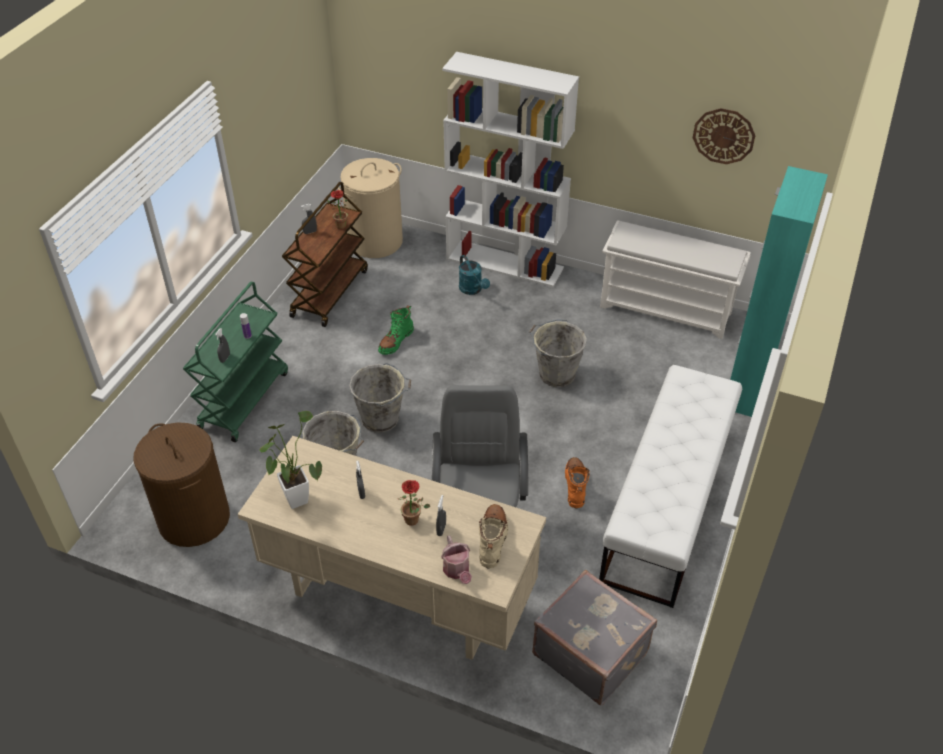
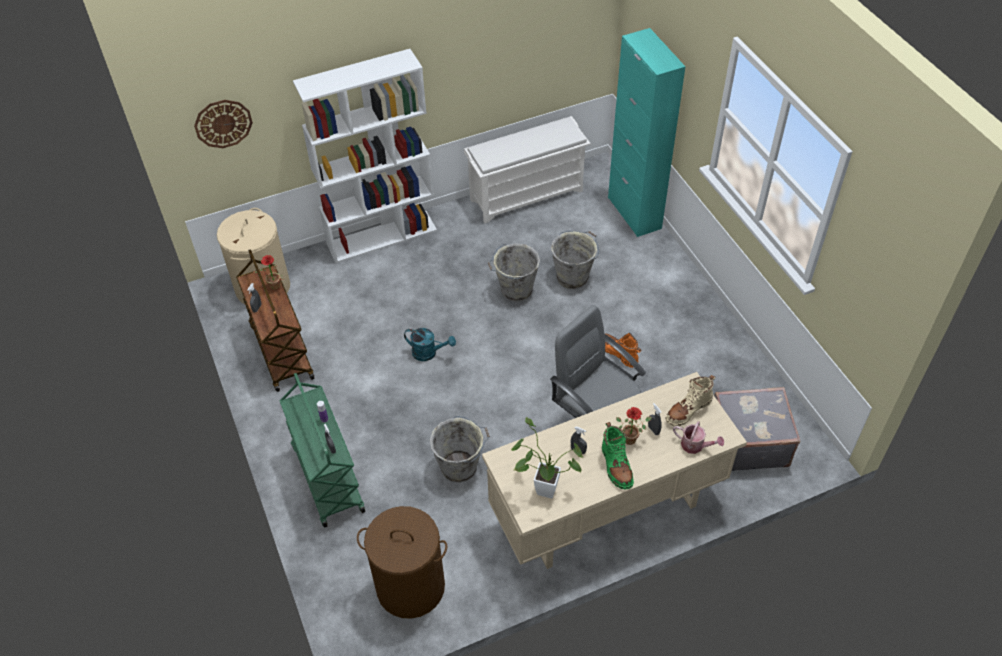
camera: 45 degrees left, 5 degrees up
grey bucket [349,363,411,433] -> grey bucket moved to [551,231,599,289]
green boot [378,306,414,355] -> green boot moved to [602,422,634,489]
turquoise watering can [459,255,490,295] -> turquoise watering can moved to [404,328,456,361]
beige boot [479,504,508,568] -> beige boot turned 90 degrees counterclockwise [665,375,716,426]
white bench [599,365,742,608] -> none
wall clock [693,108,755,164] -> wall clock moved to [194,100,253,148]

